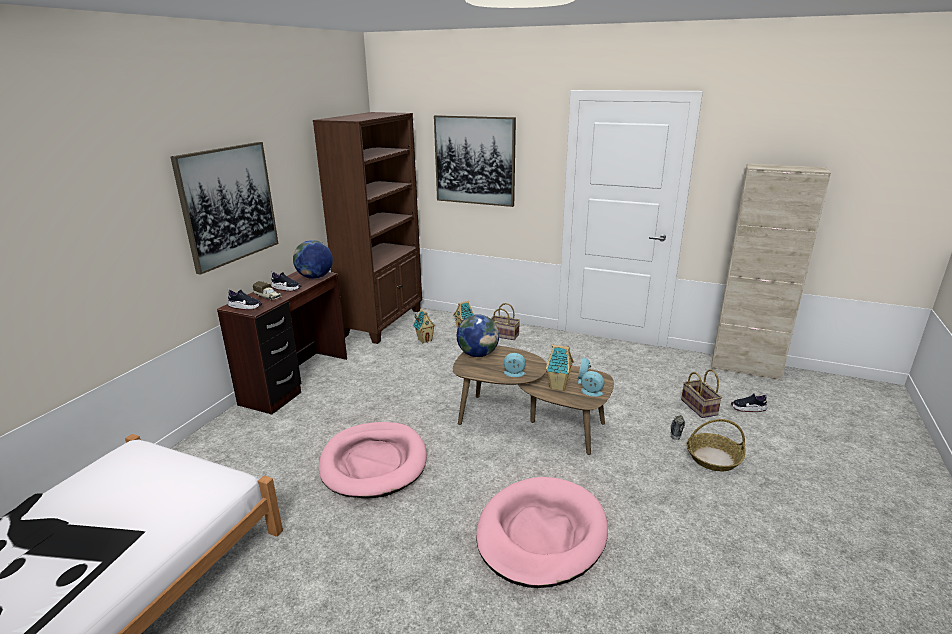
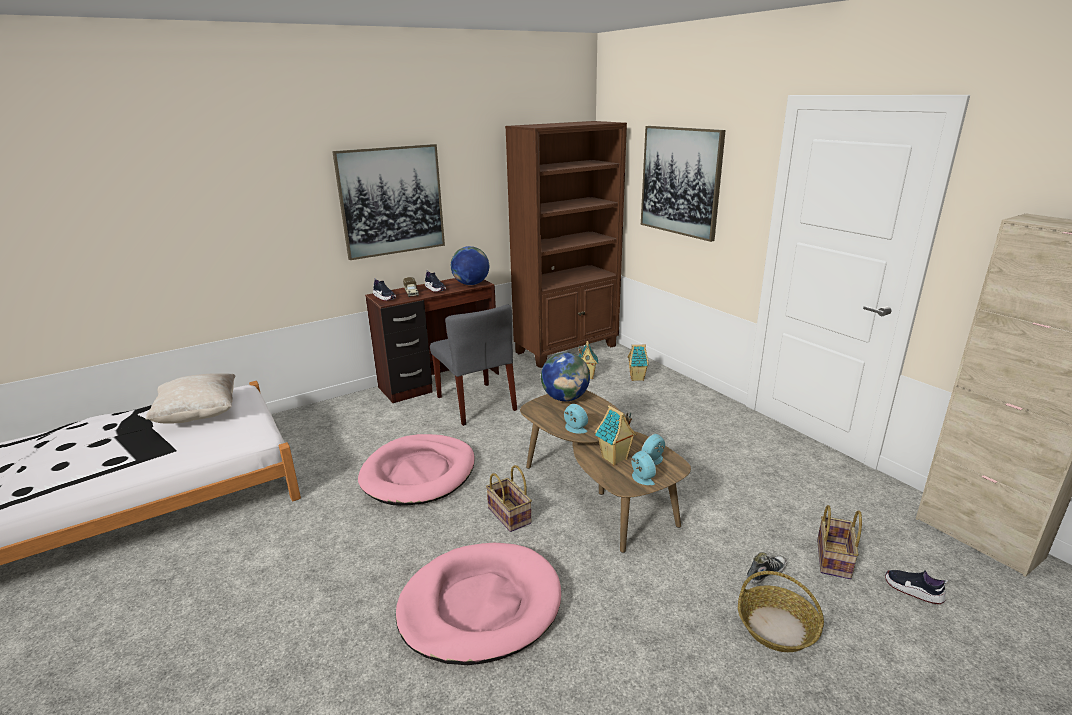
camera: 35 degrees right, 0 degrees up
basket [491,303,520,340] -> basket moved to [486,465,532,532]
none -> beige pillow [146,373,235,424]
none -> grey chair [430,304,517,426]

